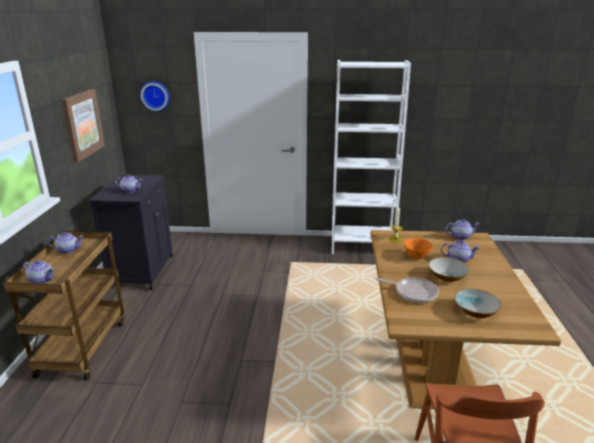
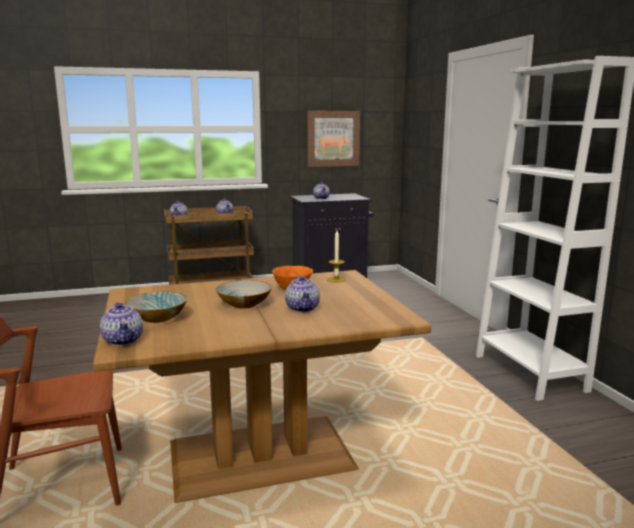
camera: 70 degrees right, 10 degrees down
wall clock [140,81,170,112] -> none
frying pan [375,278,439,303] -> none
teapot [445,219,479,240] -> teapot moved to [100,303,143,346]

